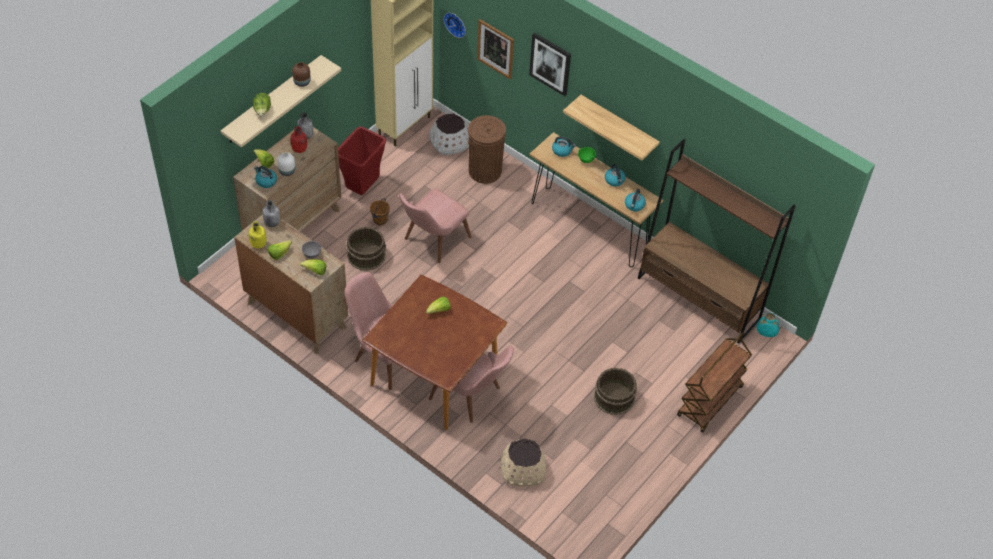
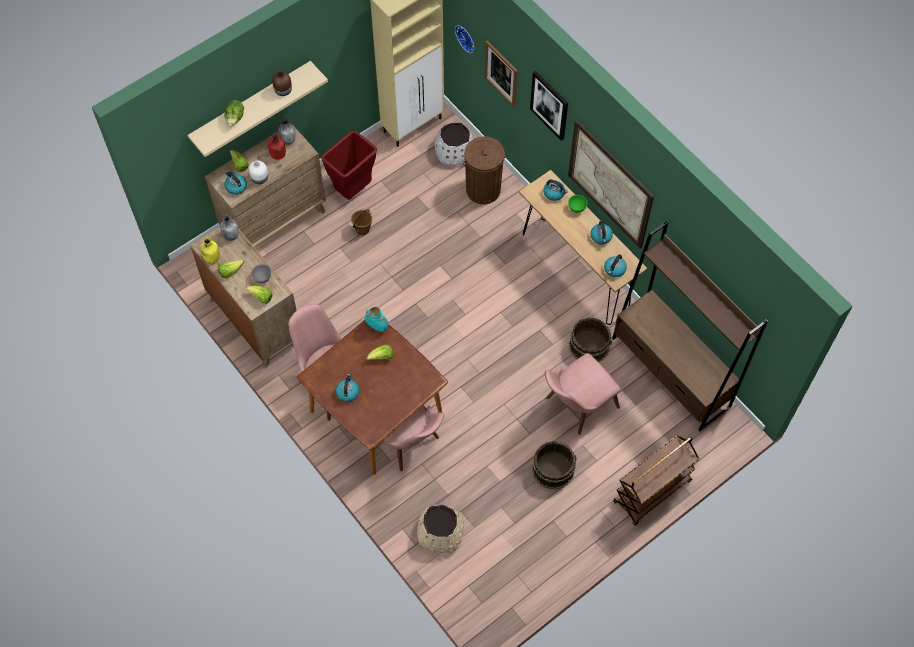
camera: 15 degrees right, 10 degrees up
brown bucket [346,227,386,271] -> brown bucket moved to [569,318,612,362]
pink chair [399,189,472,263] -> pink chair moved to [545,353,621,435]
shelf [563,95,660,161] -> picture [568,120,654,249]
turquoise vase [757,313,779,337] -> turquoise vase moved to [365,307,388,332]
none -> kettle [336,374,359,402]

